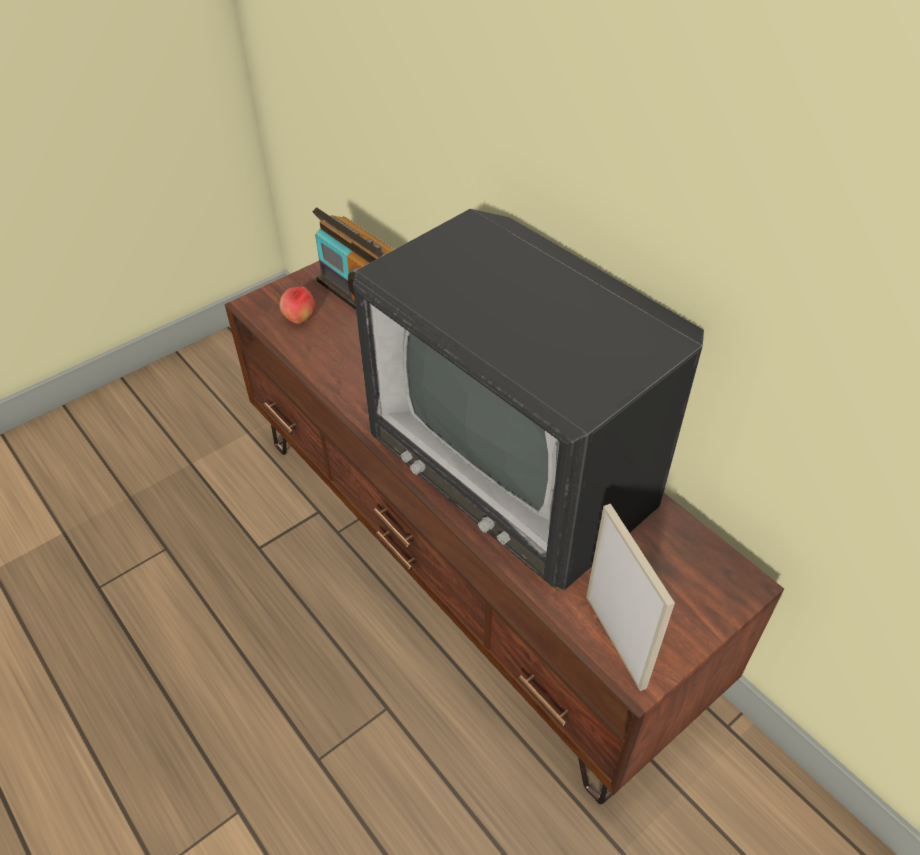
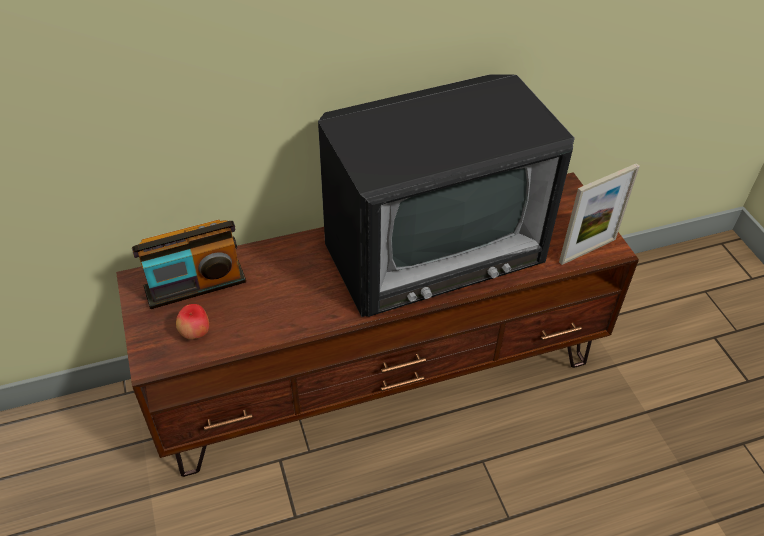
camera: 70 degrees left, 0 degrees up
picture frame [586,504,675,691] -> picture frame turned 150 degrees clockwise [559,163,640,265]

